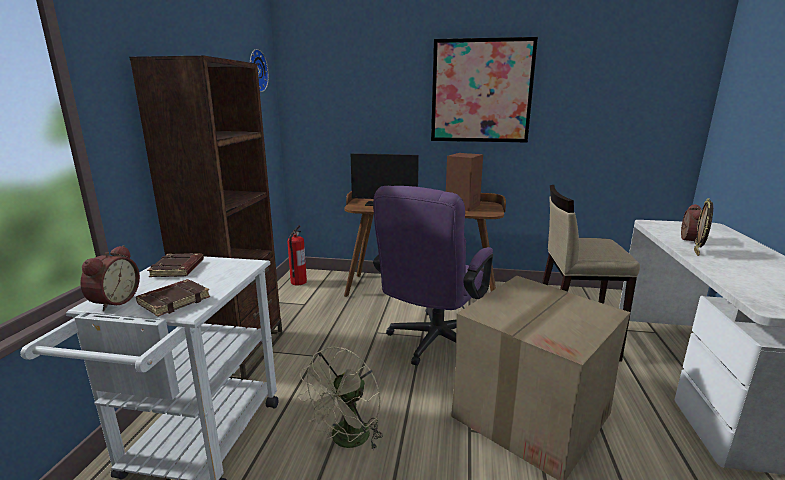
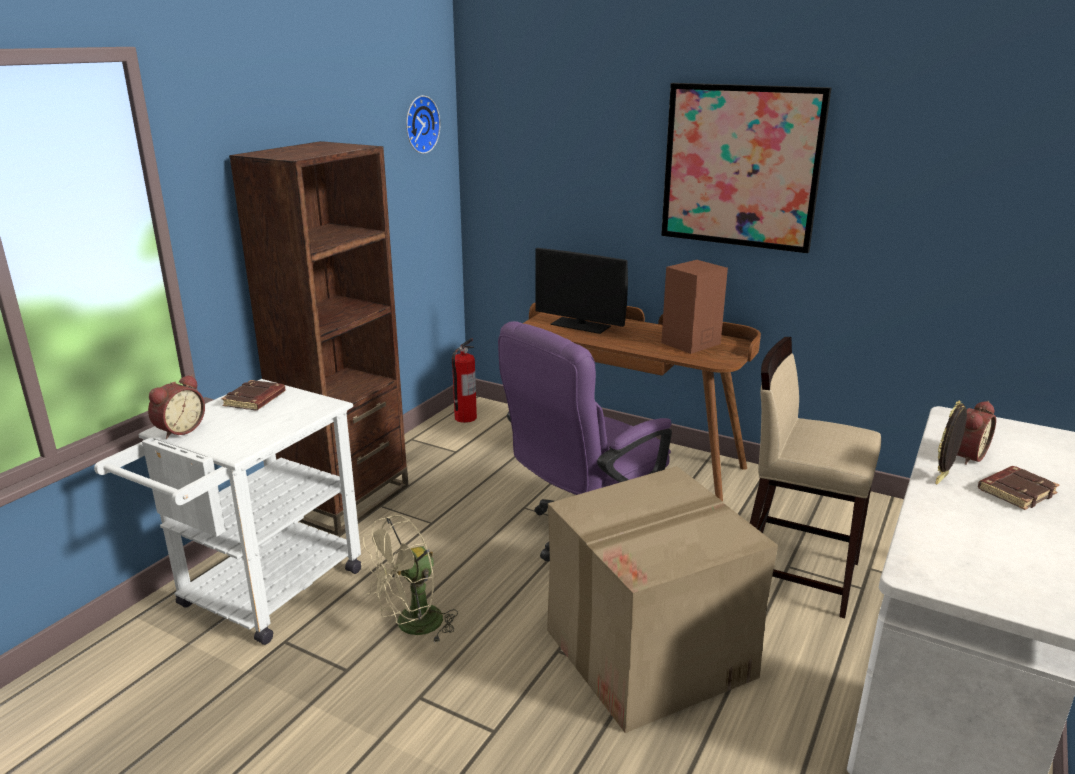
camera: 20 degrees right, 5 degrees up
brown book [136,279,210,317] -> brown book moved to [978,466,1059,510]

